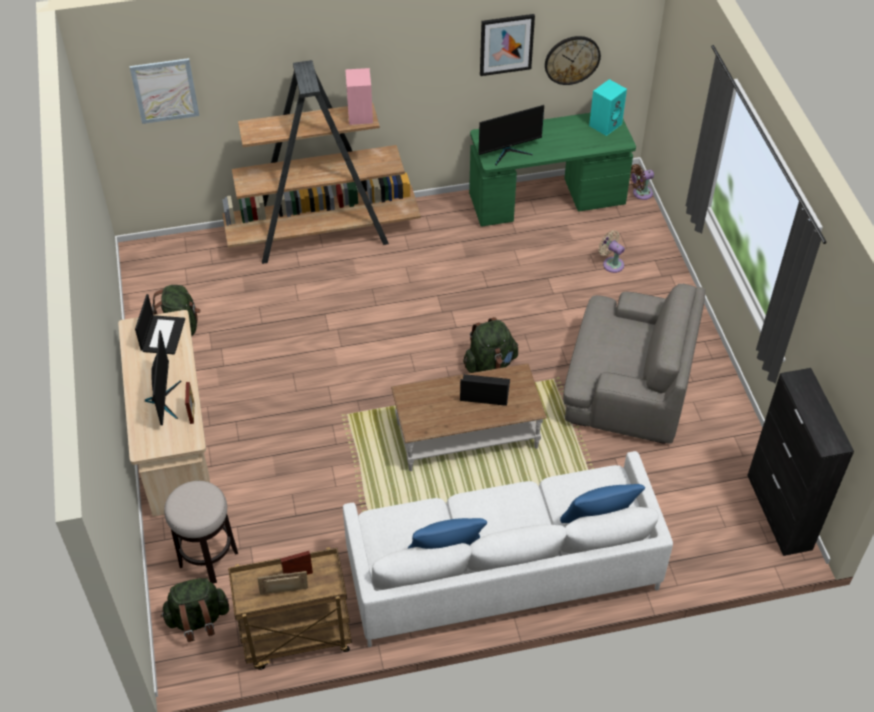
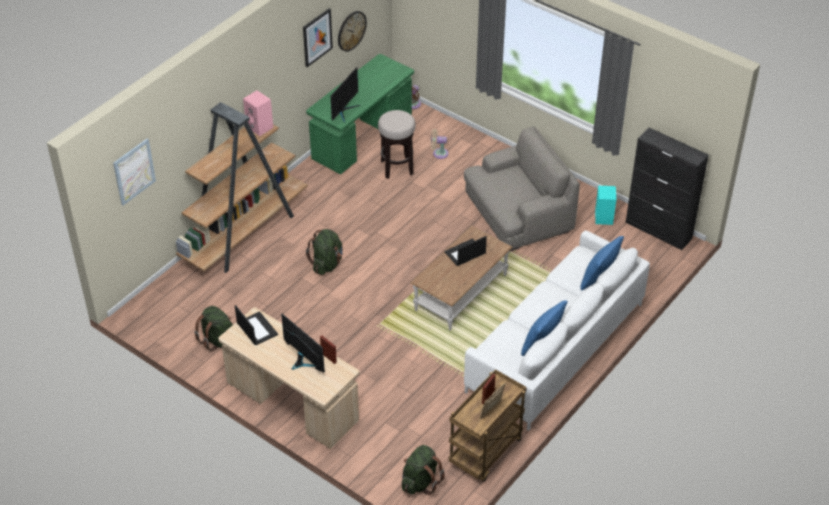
camera: 40 degrees left, 5 degrees down
stool [164,481,238,584] -> stool moved to [378,110,416,179]
green backpack [463,317,519,373] -> green backpack moved to [306,229,343,275]
turquoise speaker [589,79,627,136] -> turquoise speaker moved to [595,186,616,225]

